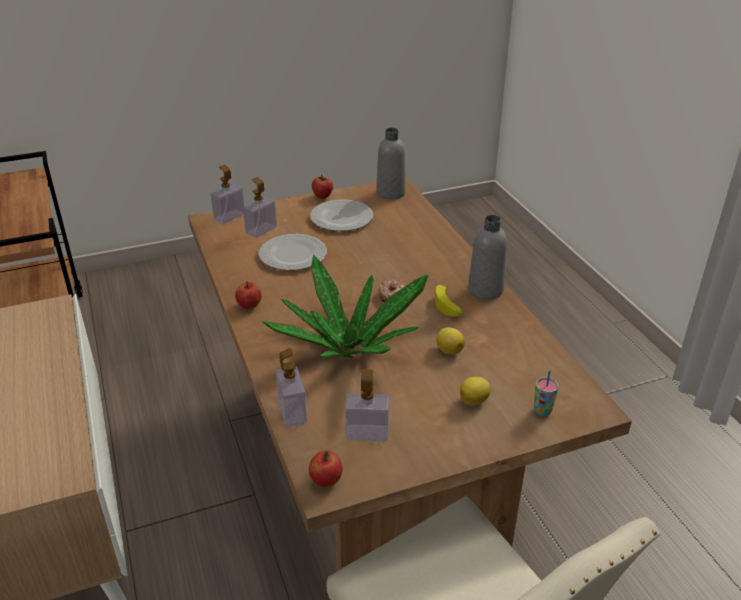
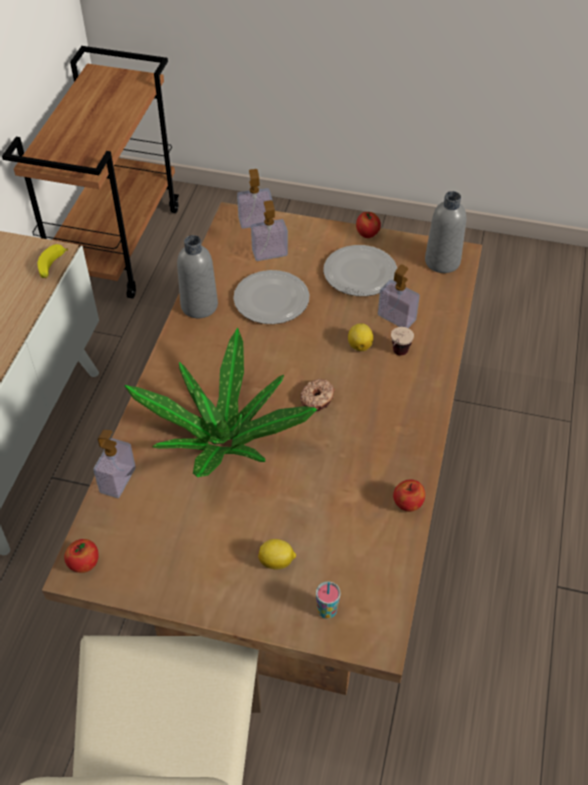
camera: 35 degrees right, 15 degrees up
apple [235,281,261,310] -> apple moved to [393,480,425,512]
soap dispenser [345,369,389,442] -> soap dispenser moved to [378,264,420,328]
banana [435,285,464,317] -> banana moved to [38,244,68,279]
lemon [436,327,465,354] -> lemon moved to [348,323,373,351]
grey bottle [468,215,507,300] -> grey bottle moved to [177,235,218,318]
none -> cup [391,327,414,355]

